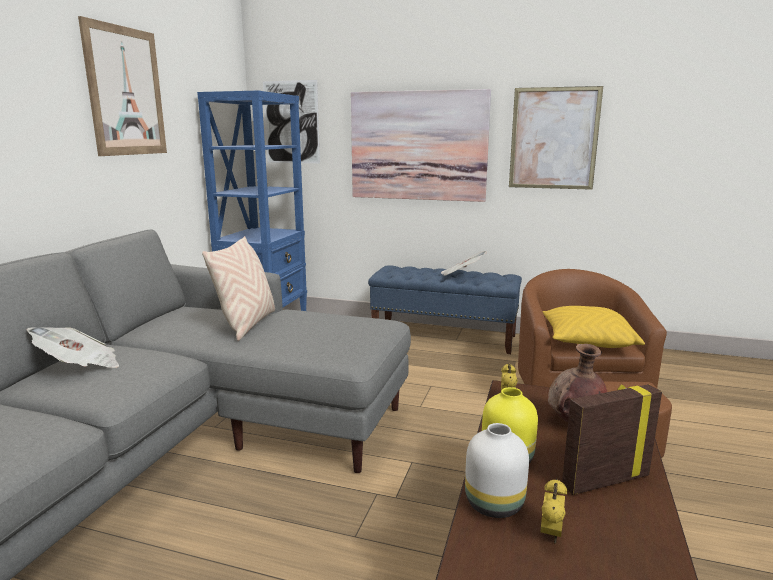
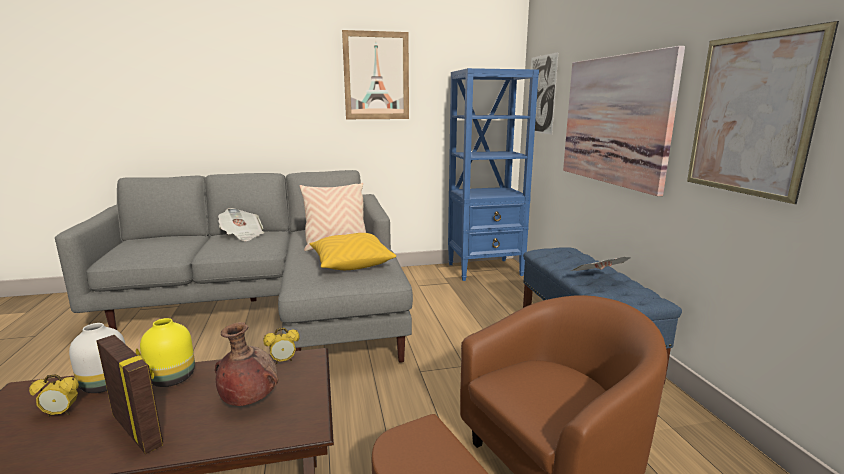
camera: 60 degrees right, 0 degrees up
yellow pillow [542,306,645,348] -> yellow pillow moved to [309,233,396,270]

